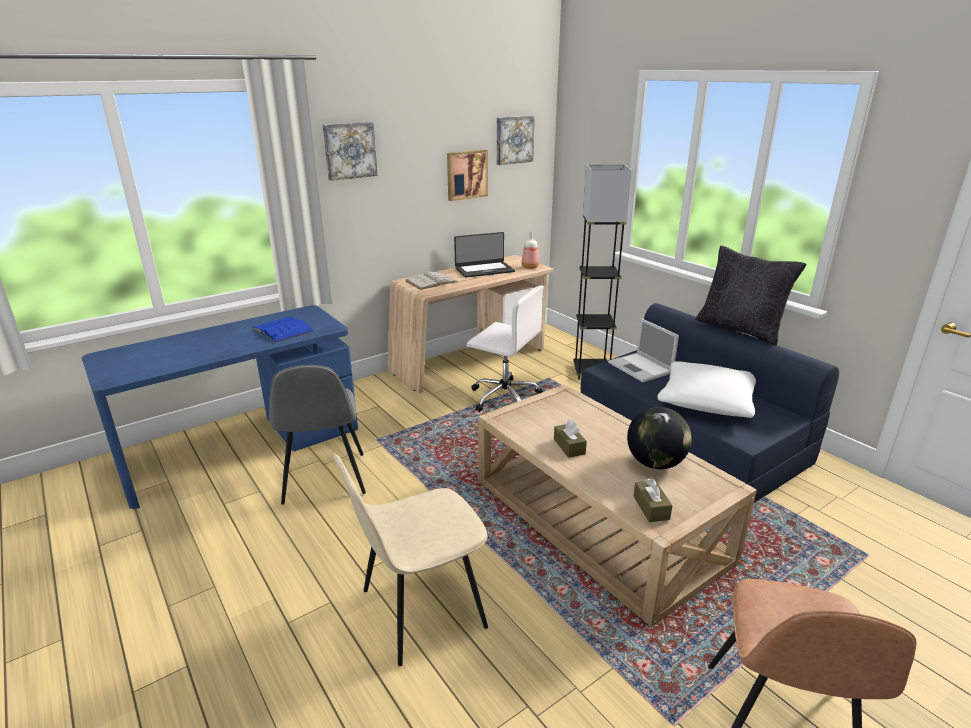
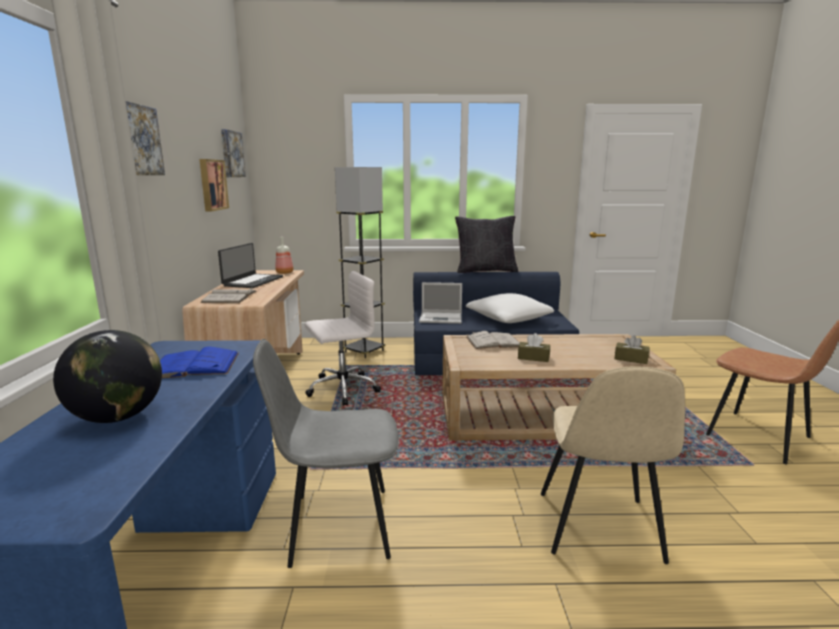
camera: 55 degrees left, 10 degrees down
grey chair [269,365,366,505] -> grey chair turned 150 degrees clockwise [253,339,399,568]
globe [627,407,692,469] -> globe moved to [53,330,162,423]
none -> white book [466,331,520,349]

